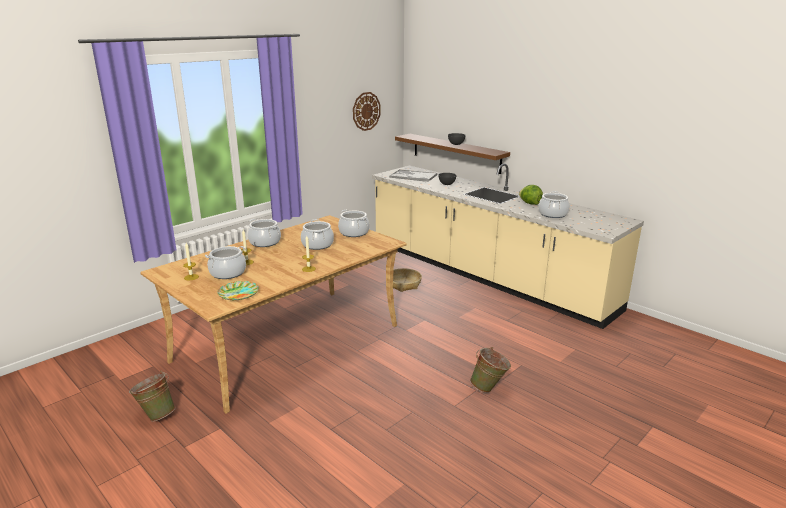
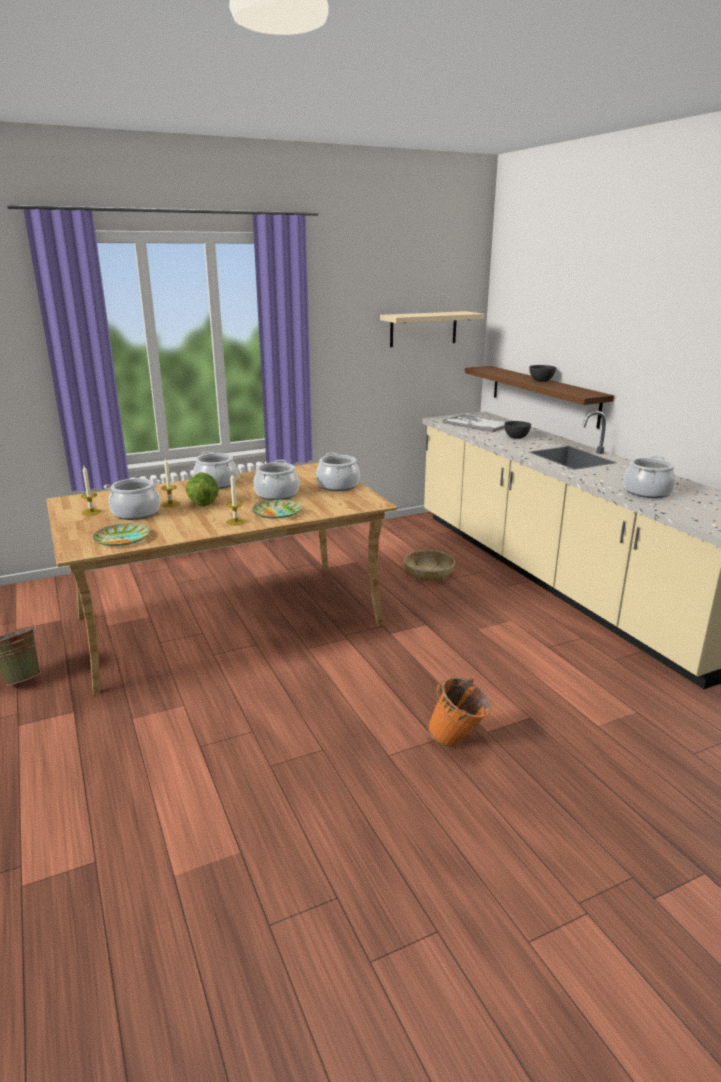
camera: 20 degrees right, 0 degrees up
wall clock [353,92,381,131] -> beige shelf [380,311,484,347]
green bucket [470,347,511,393] -> orange bucket [428,677,491,747]
lettuce [519,185,543,205] -> lettuce moved to [186,472,219,507]
none -> plate [252,500,302,519]

